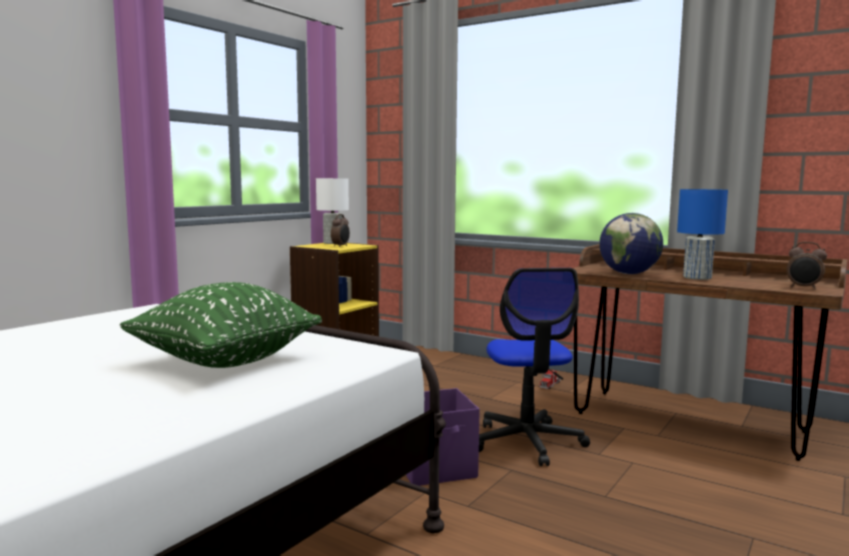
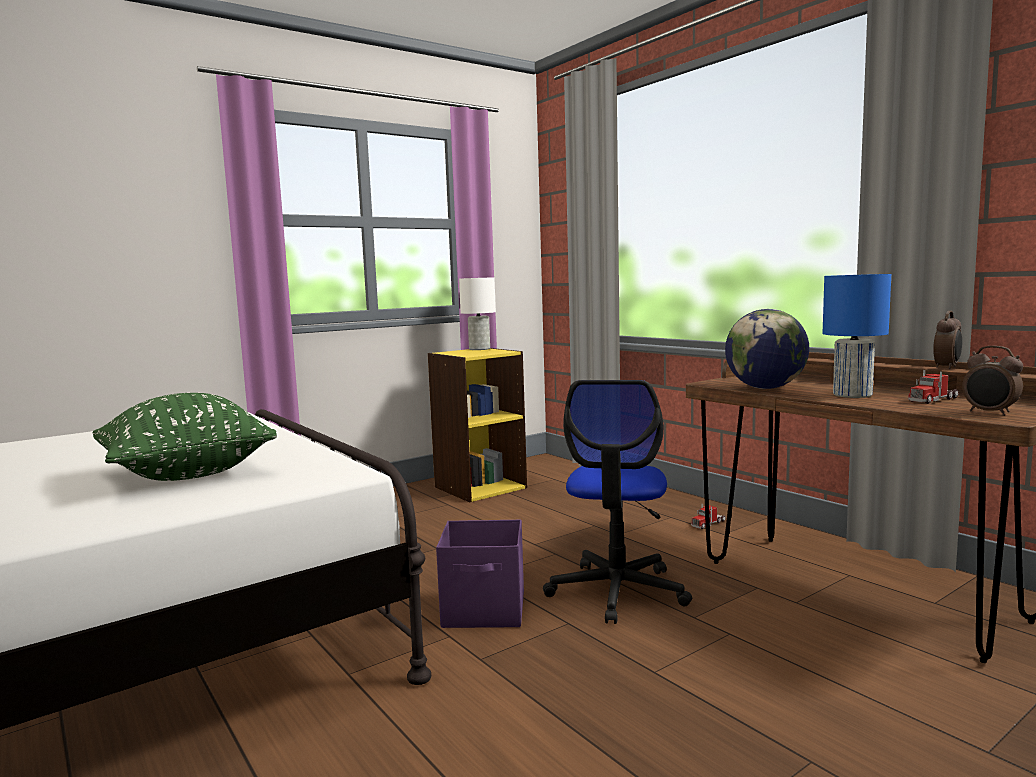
camera: 20 degrees right, 0 degrees up
alarm clock [331,214,350,247] -> alarm clock moved to [933,311,962,369]
none -> toy truck [908,370,958,404]

